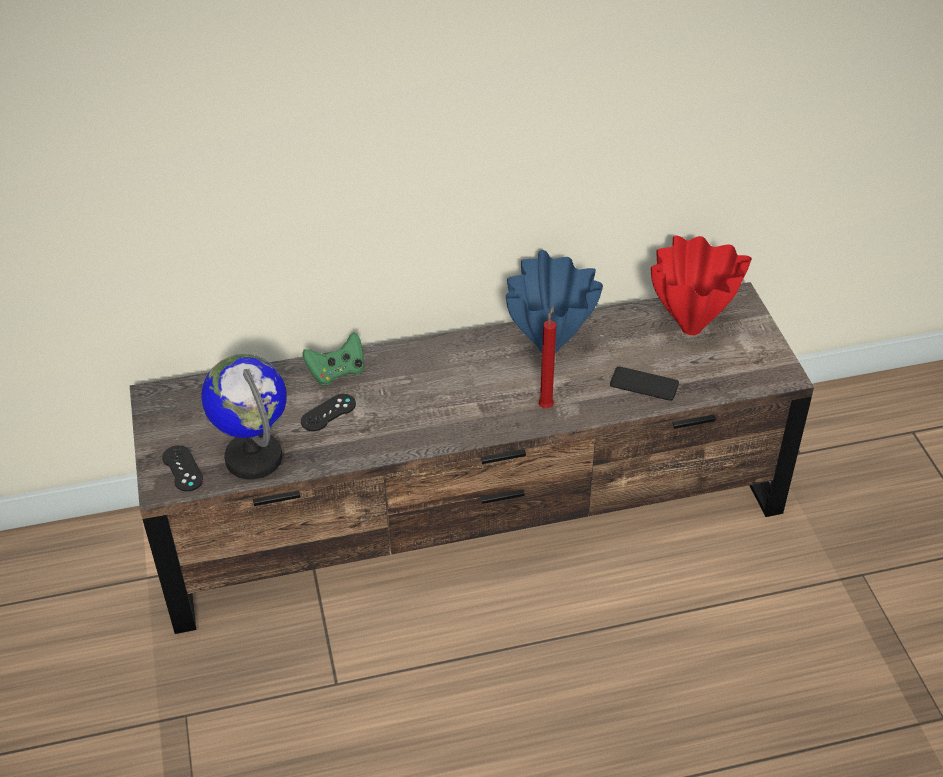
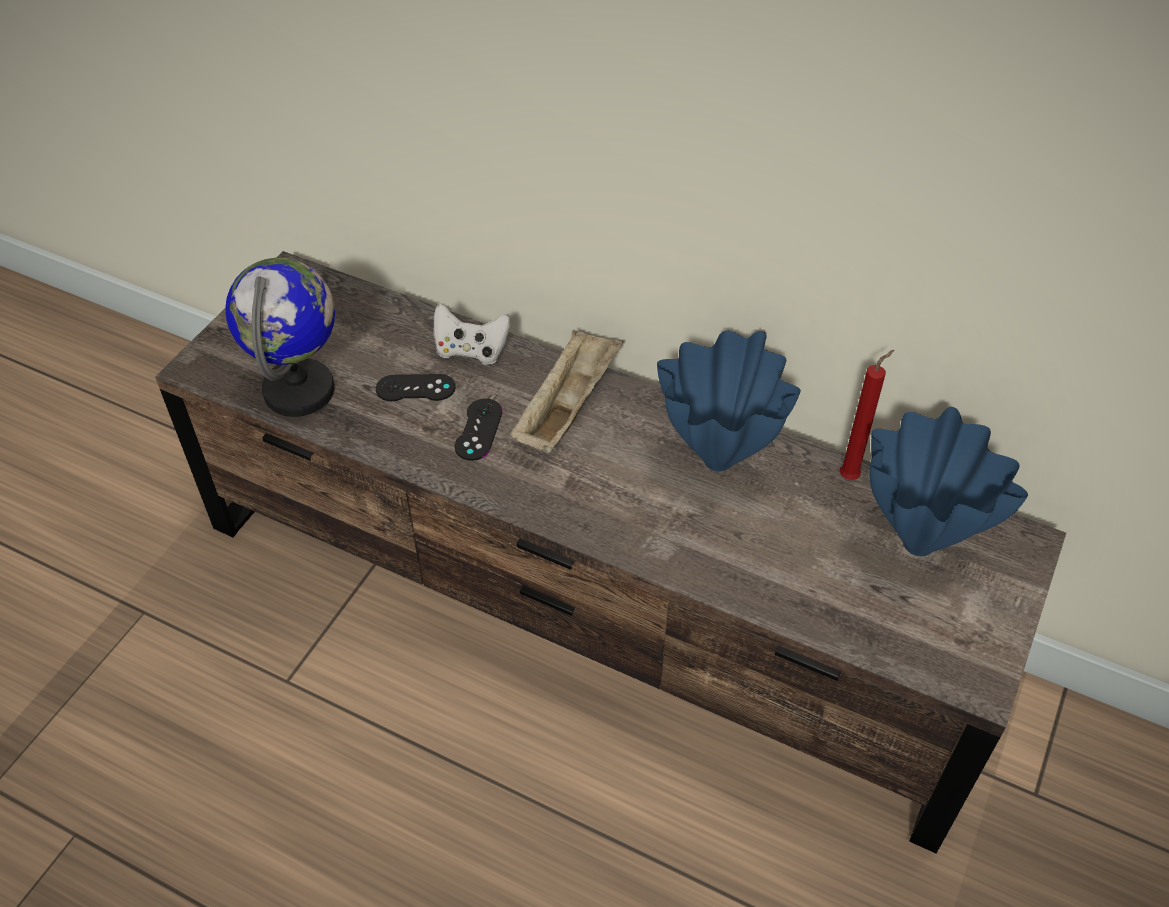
camera: 40 degrees right, 5 degrees up
black game controller [162,445,204,491] -> black game controller moved to [454,398,503,461]
green game controller [302,332,364,385] -> white game controller [434,304,510,365]
red candle [539,306,556,408] -> red candle moved to [840,350,894,480]
phone [610,366,679,401] -> none
red vase [651,235,752,335] -> blue vase [870,407,1028,556]
none -> beige tray [510,329,623,453]

